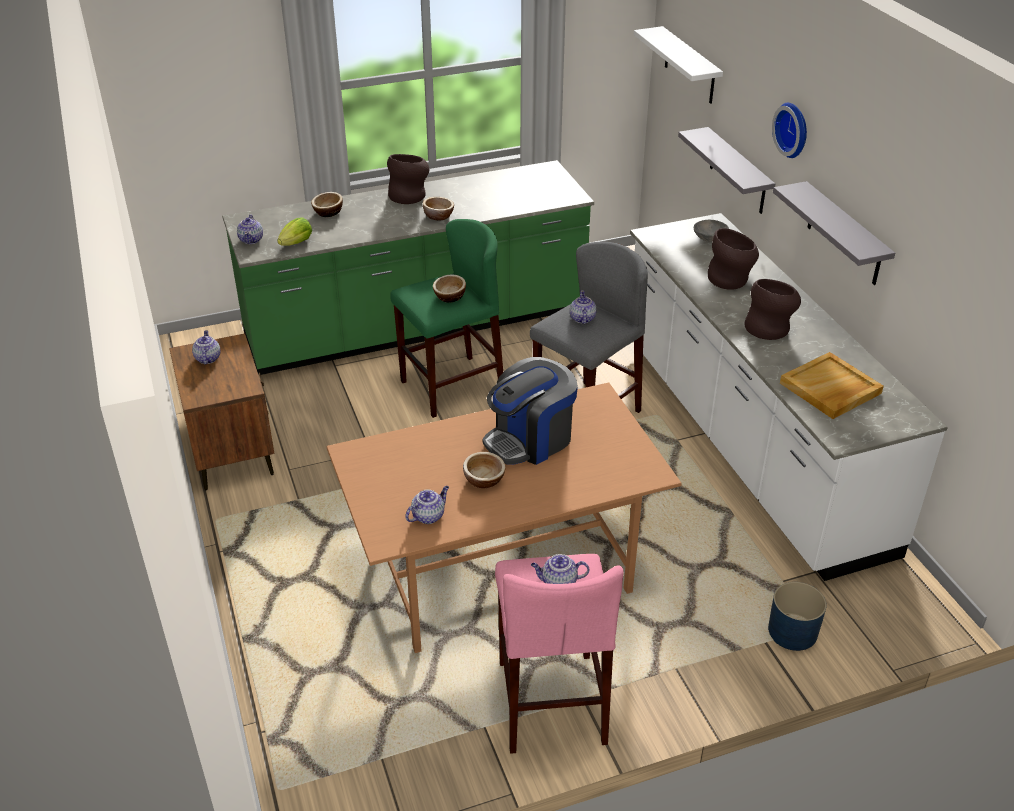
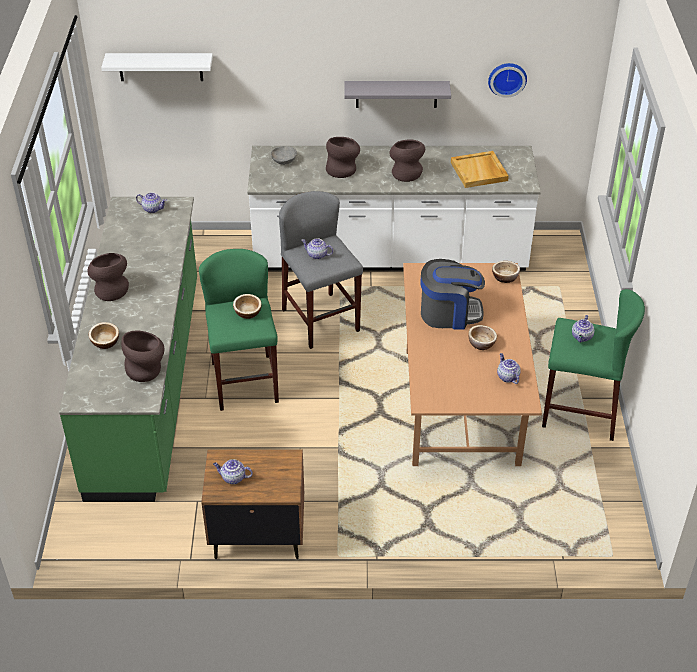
camera: 70 degrees left, 5 degrees up
teapot [237,215,263,244] -> teapot moved to [136,193,167,213]
lettuce [277,217,312,246] -> brown vase [121,331,165,382]
bowl [423,197,454,221] -> bowl moved to [492,261,520,283]
coffee machine [482,357,578,465] -> coffee machine turned 75 degrees counterclockwise [420,259,485,330]
pink stool [495,554,624,754] -> green stool [542,289,645,441]
grey shelf [678,127,775,214] -> none
blue planter [768,582,827,651] -> none
wall clock [772,103,807,158] -> wall clock moved to [488,63,527,98]

